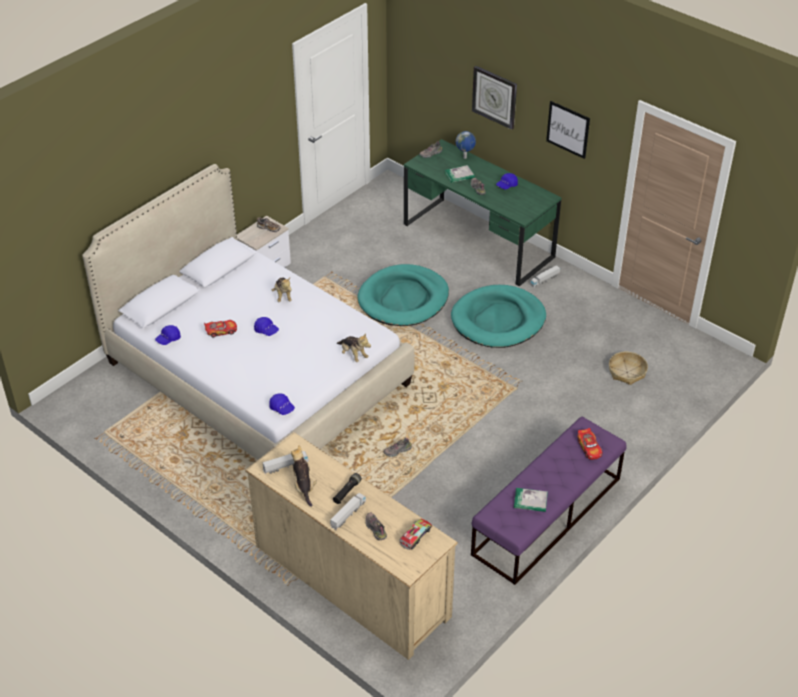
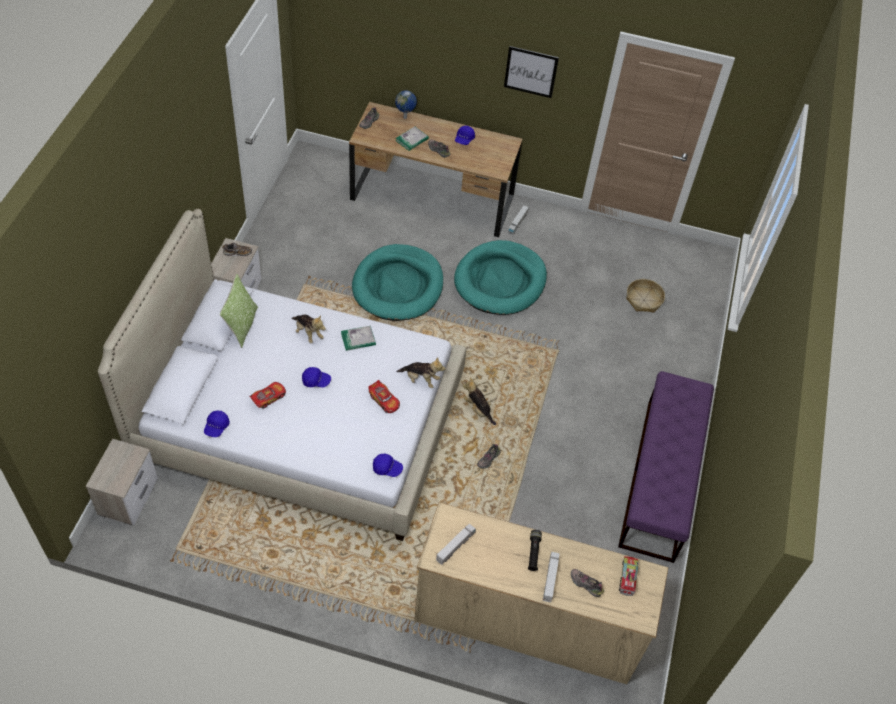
camera: 30 degrees left, 10 degrees up
plush toy [291,445,317,507] -> plush toy moved to [462,377,496,425]
green desk [404,139,562,287] -> brown desk [349,102,522,237]
wall clock [472,66,517,130] -> none
book [514,488,548,512] -> book moved to [341,326,376,351]
toy car [577,428,603,460] -> toy car moved to [368,380,400,413]
none -> nightstand [86,439,158,525]
none -> pillow [220,274,258,348]

